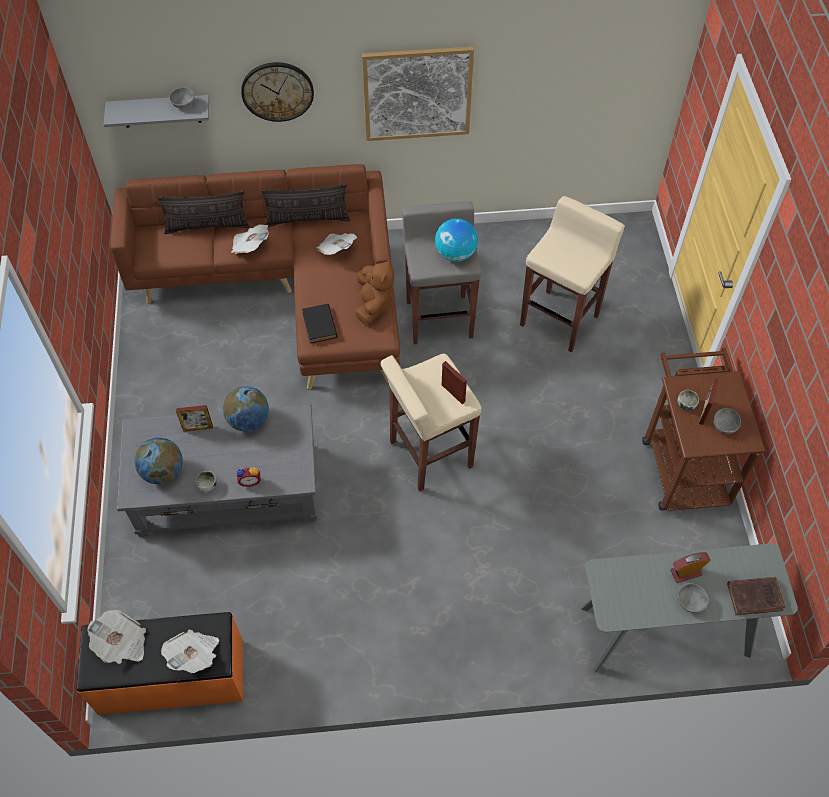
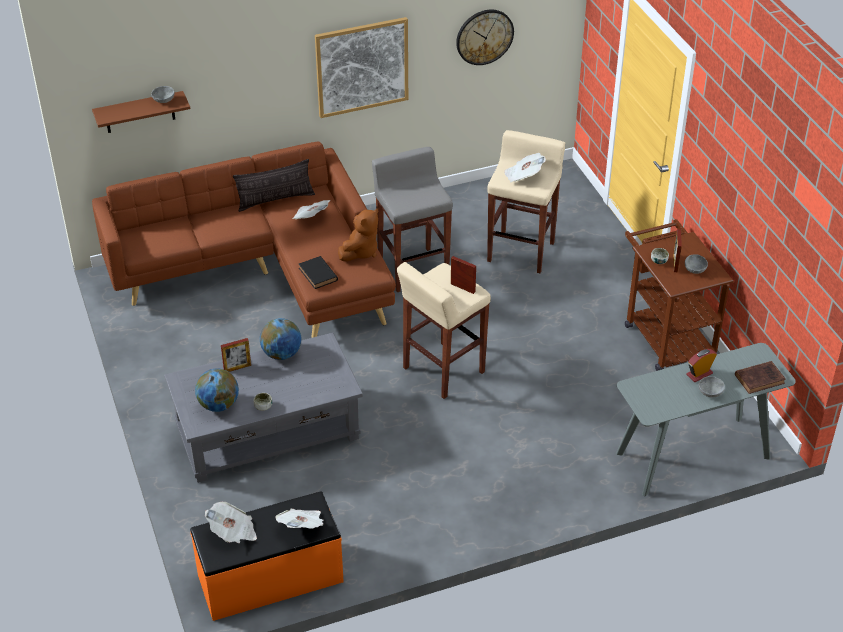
camera: 15 degrees left, 15 degrees down
grey shelf [104,95,209,128] -> brown shelf [92,91,190,133]
pillow [158,190,250,234] -> none
newspaper [231,224,269,253] -> newspaper moved to [504,153,546,183]
alarm clock [236,467,261,487] -> none
wall clock [241,62,314,122] -> wall clock moved to [456,10,514,65]
brown plush toy [355,258,394,324] -> brown plush toy turned 45 degrees clockwise [338,208,378,261]
globe [435,218,478,262] -> none

